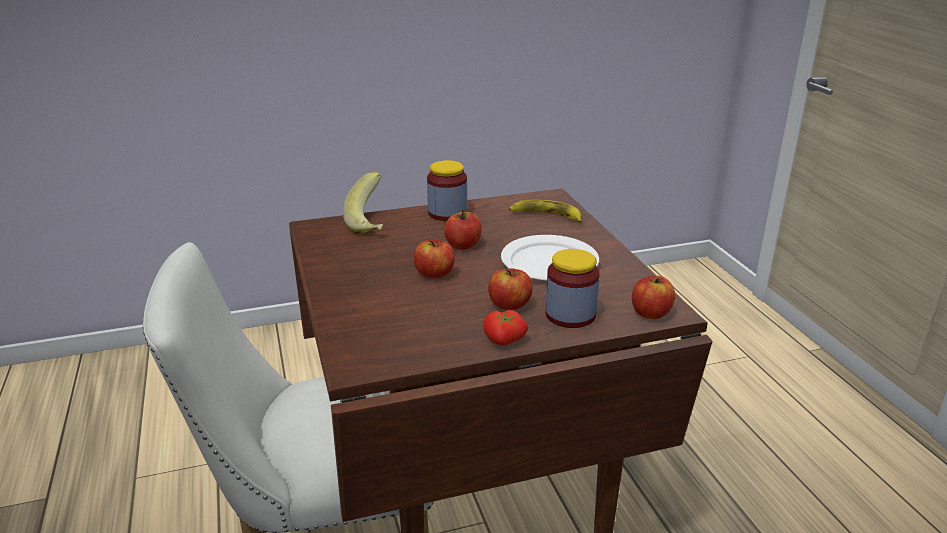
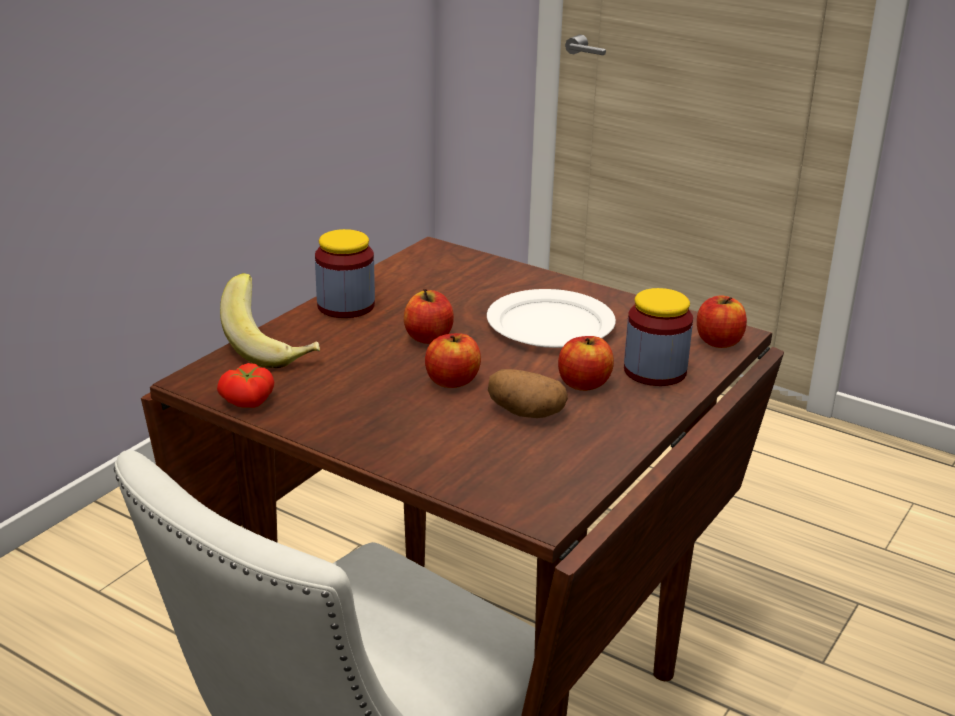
camera: 40 degrees left, 0 degrees up
tomato [483,310,528,346] -> tomato moved to [217,363,274,408]
banana [509,200,582,223] -> none
none -> potato [488,369,568,418]

